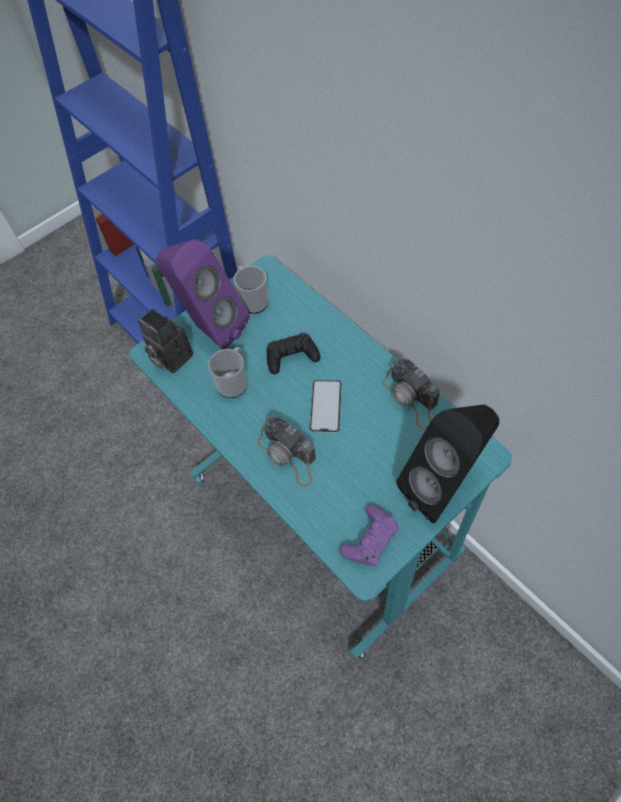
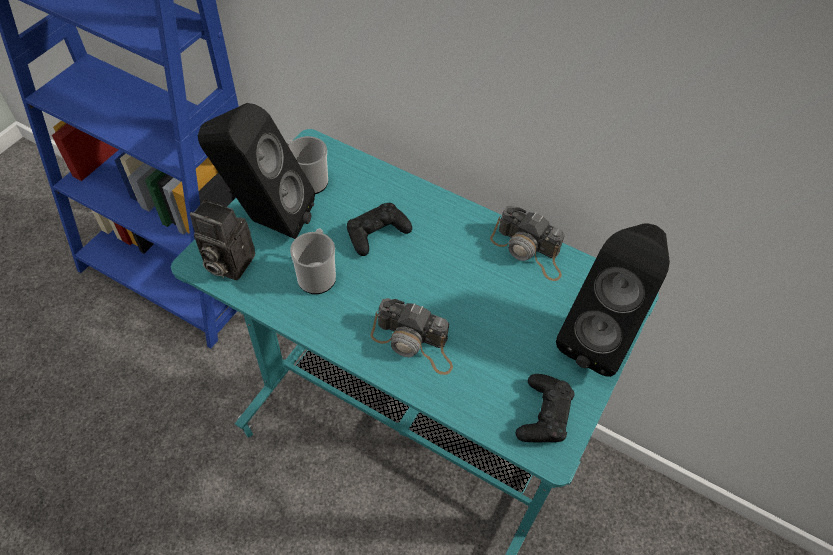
camera: 25 degrees left, 5 degrees down
purple speaker [156,239,249,350] -> black speaker [198,103,315,239]
phone [310,380,342,433] -> none
purple game controller [339,505,399,566] -> black game controller [516,374,575,442]

